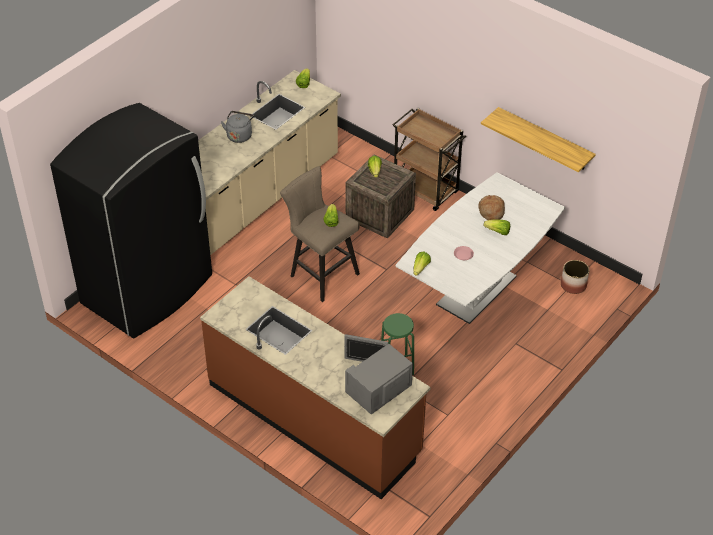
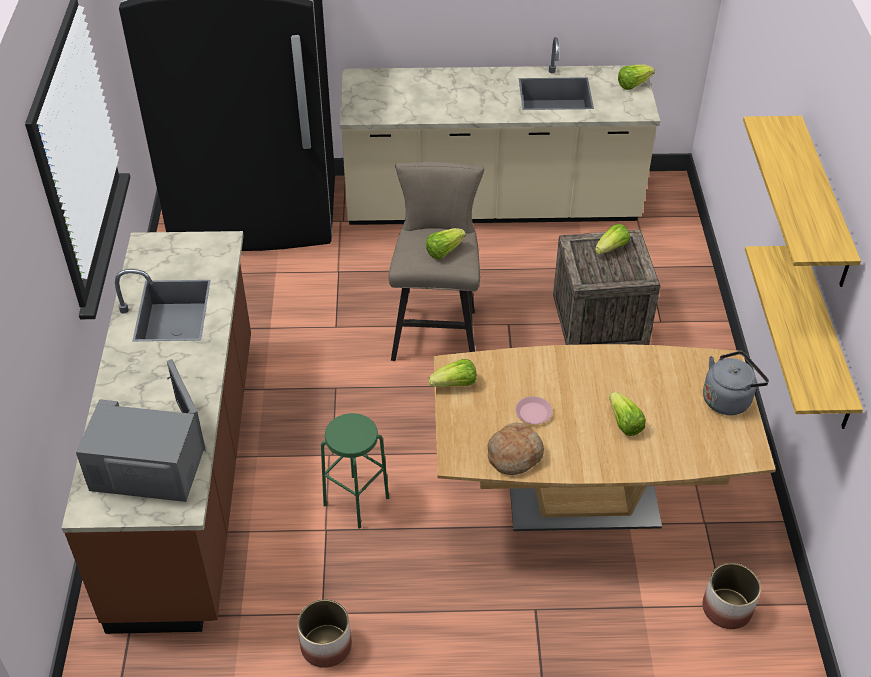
camera: 50 degrees right, 0 degrees up
grey kettle [221,111,254,143] -> grey kettle moved to [703,351,769,415]
brown cart [393,108,466,211] -> none
white dining table [395,172,565,324] -> brown dining table [434,344,776,531]
bread [478,195,505,220] -> bread moved to [488,423,544,475]
none -> planter [297,599,352,668]
none -> shelf [743,116,861,287]

